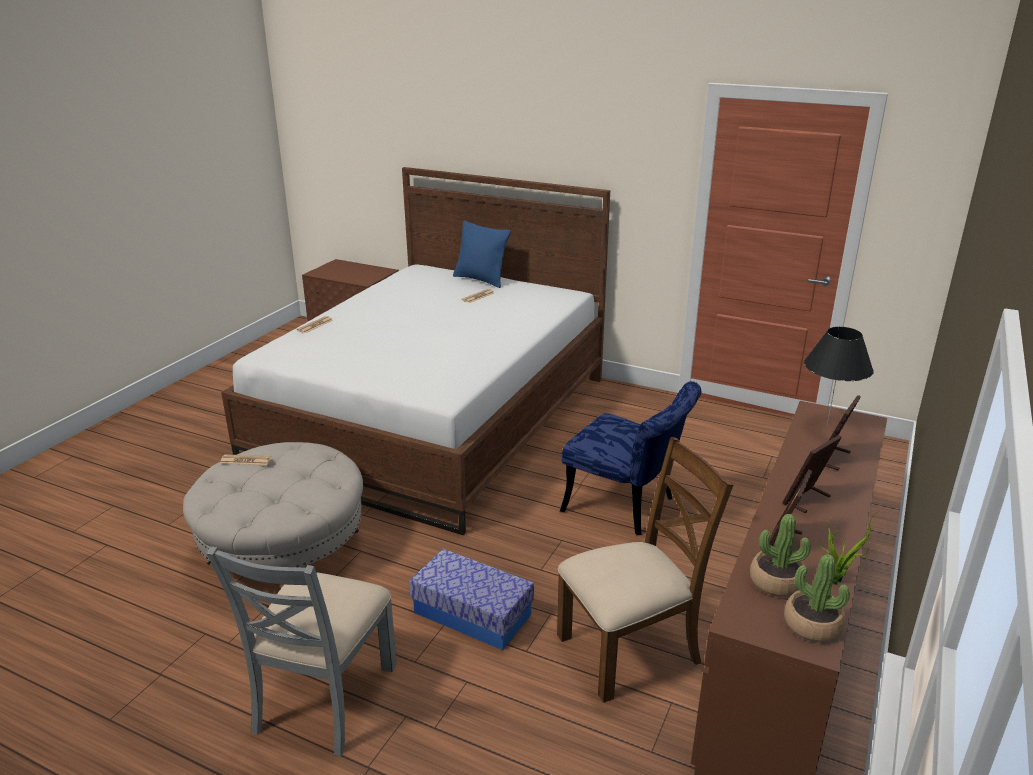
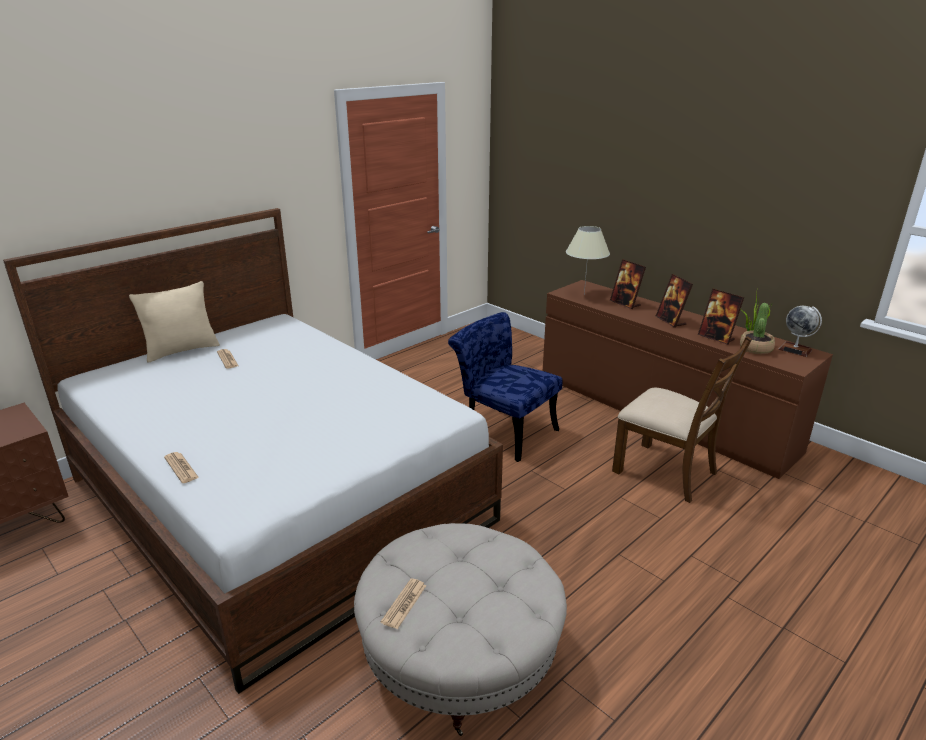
camera: 70 degrees left, 0 degrees up
grey chair [206,546,397,756] -> none
storage box [409,549,534,650] -> none
blue pillow [453,220,511,288] -> beige pillow [129,281,220,363]
brown chair [557,437,733,703] -> brown chair turned 135 degrees clockwise [612,336,752,503]
blue chair [560,381,701,535] -> blue chair turned 105 degrees counterclockwise [448,312,562,462]
potted plant [784,554,850,642] -> globe [778,306,822,357]
black table lamp [804,327,874,426] -> beige table lamp [566,226,610,294]

